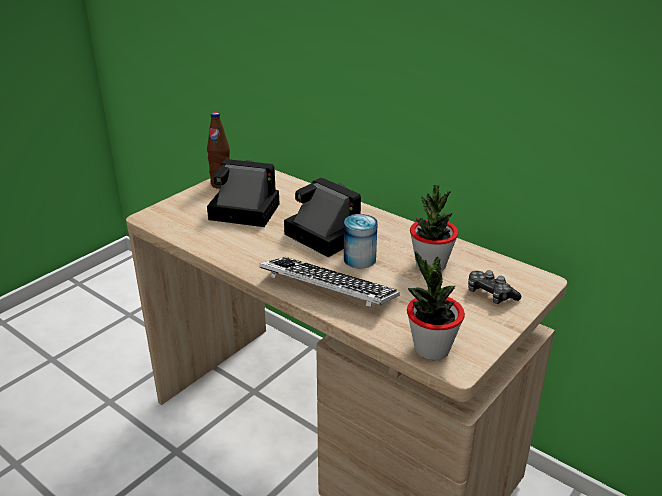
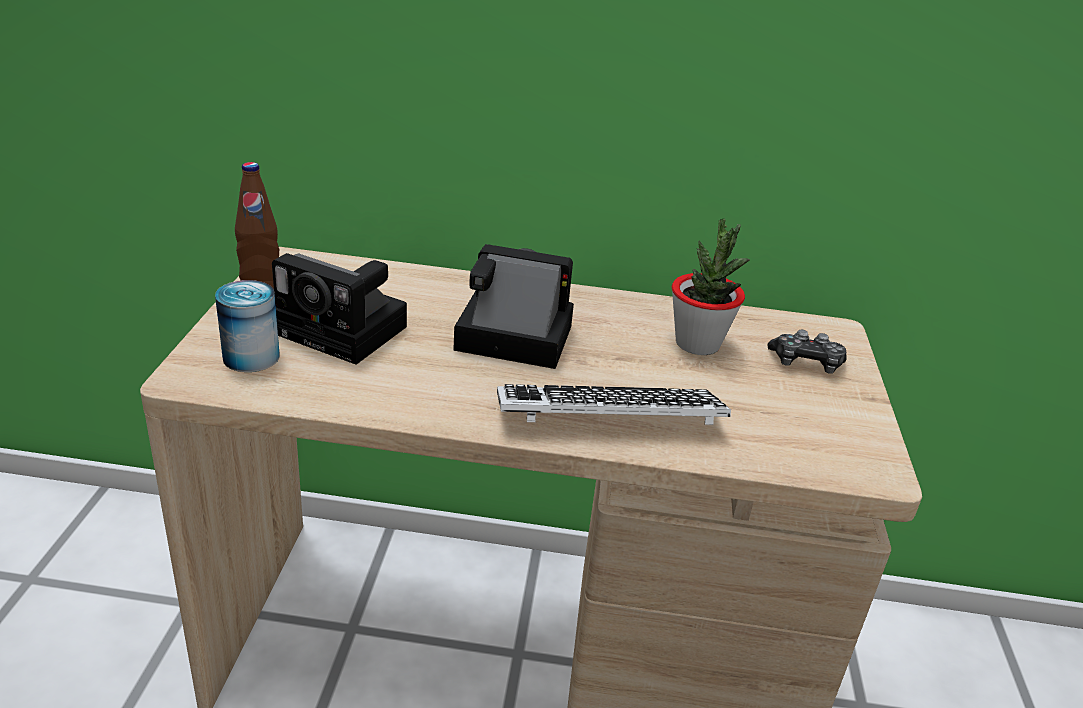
camera: 35 degrees left, 0 degrees up
camera [207,159,279,227] -> camera turned 135 degrees counterclockwise [272,253,407,365]
can [344,214,378,268] -> can moved to [215,280,280,372]
potted plant [407,251,465,360] -> none

